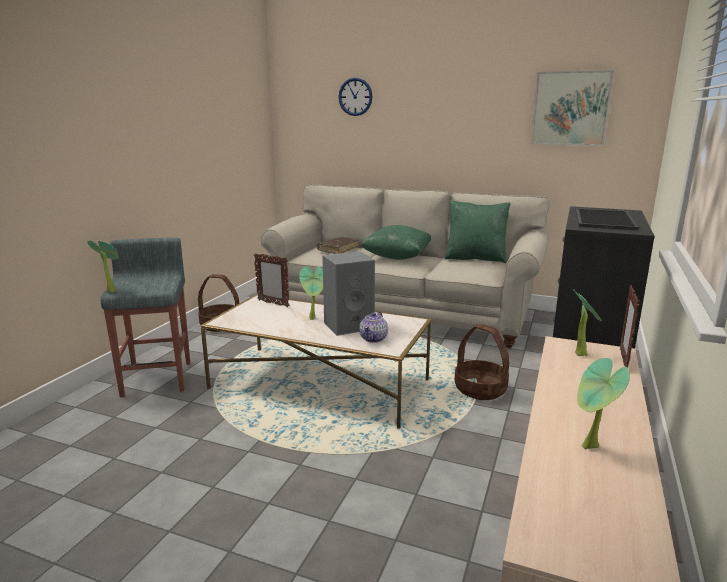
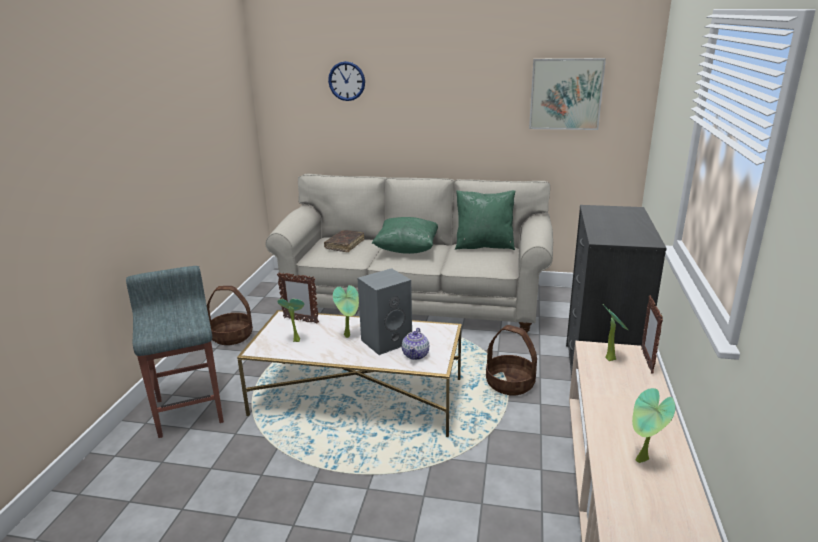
camera: 10 degrees left, 5 degrees up
potted plant [88,240,119,293] -> potted plant moved to [277,299,304,342]
tray [575,208,638,230] -> none

